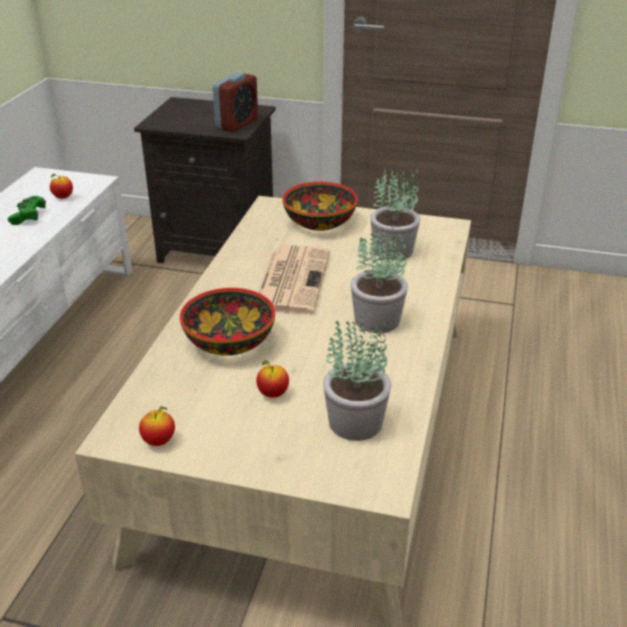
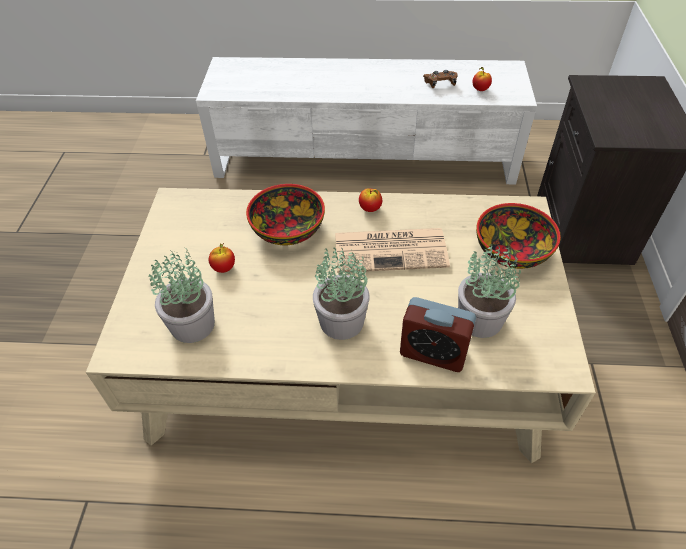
camera: 80 degrees right, 15 degrees up
green game controller [8,196,46,225] -> brown game controller [423,70,458,88]
apple [139,406,175,446] -> apple moved to [359,188,382,212]
alarm clock [213,72,258,132] -> alarm clock moved to [400,297,476,372]

